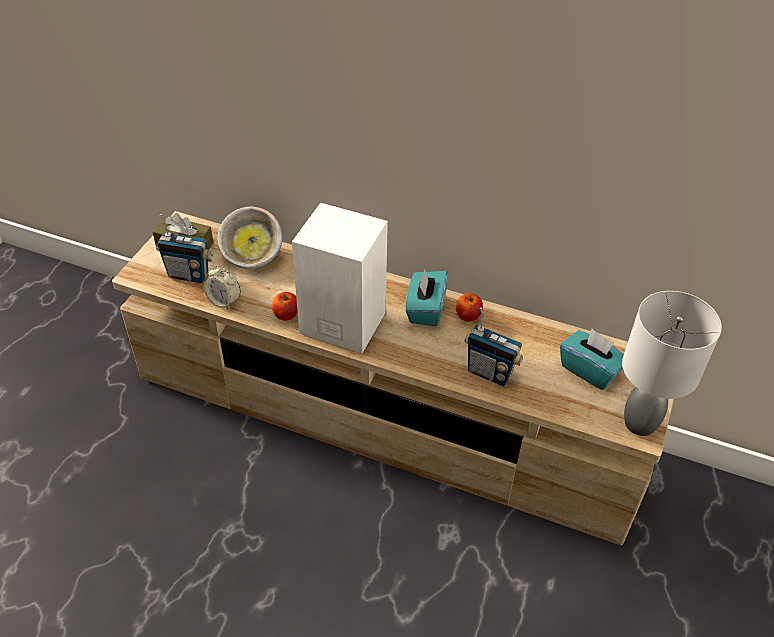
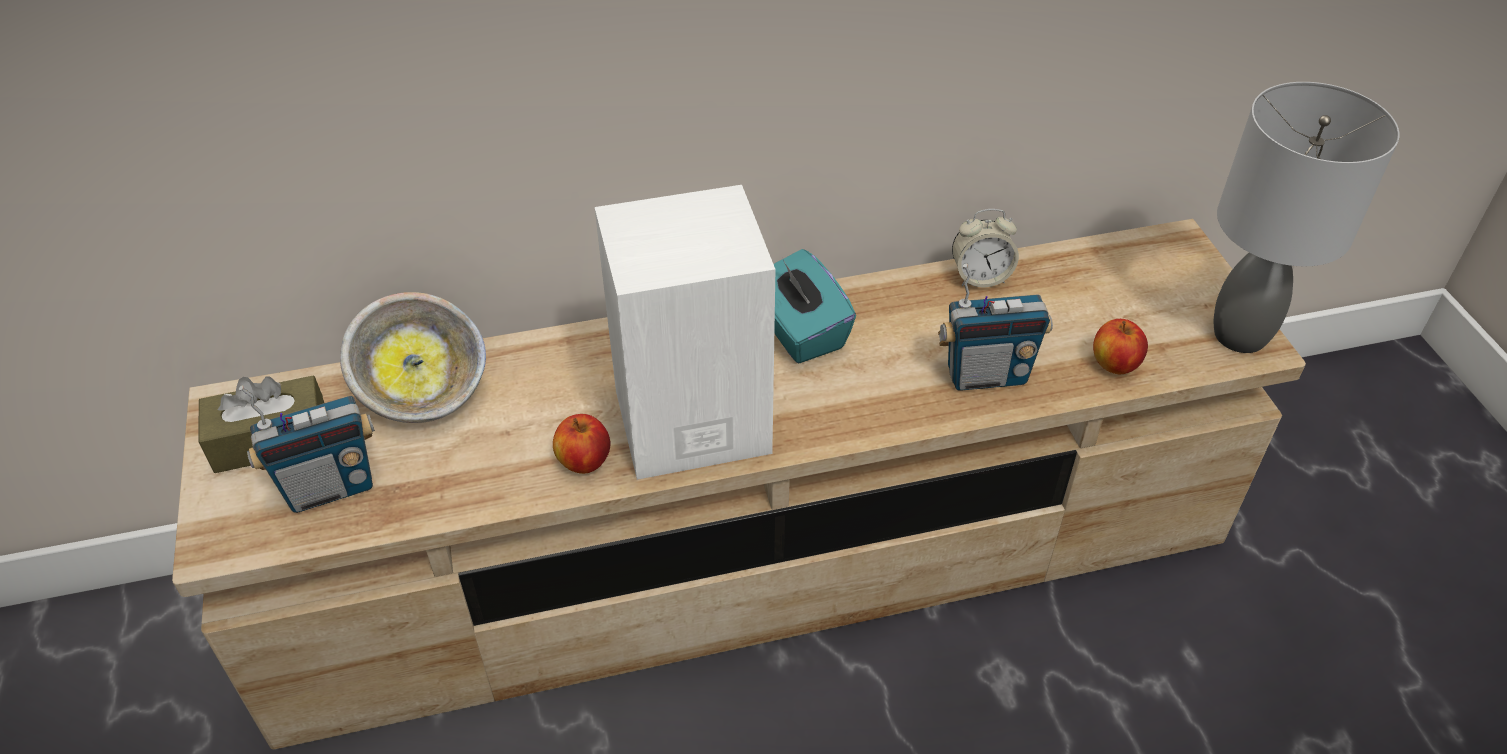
camera: 35 degrees left, 0 degrees up
alarm clock [204,265,241,310] -> alarm clock moved to [952,209,1019,287]
apple [456,293,483,322] -> apple moved to [1093,319,1148,374]
turquoise tissue box [560,329,624,390] -> none

